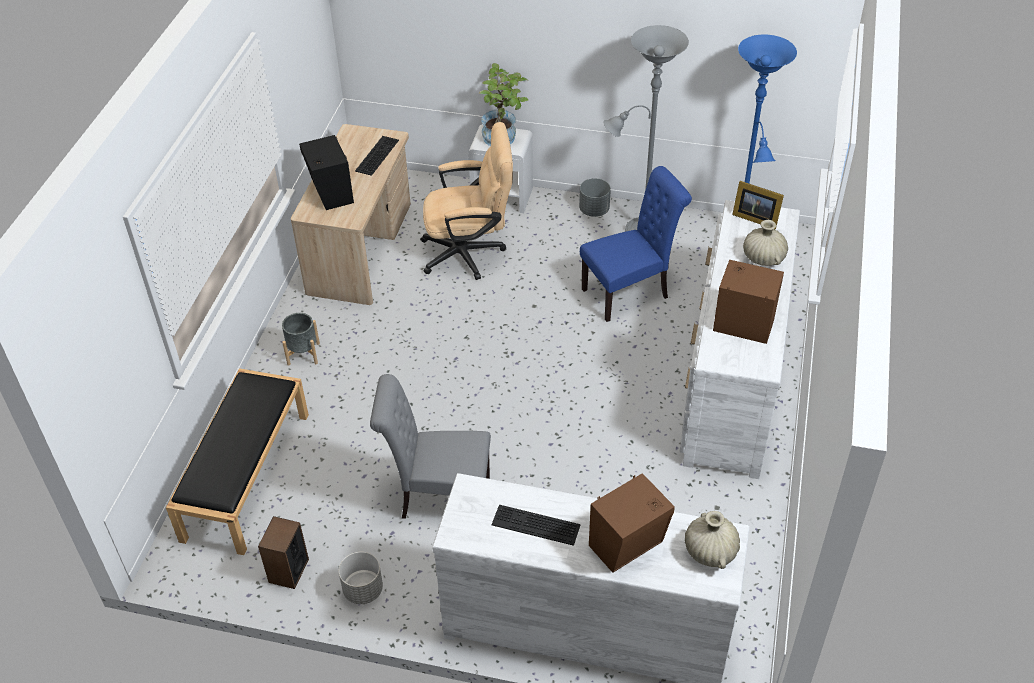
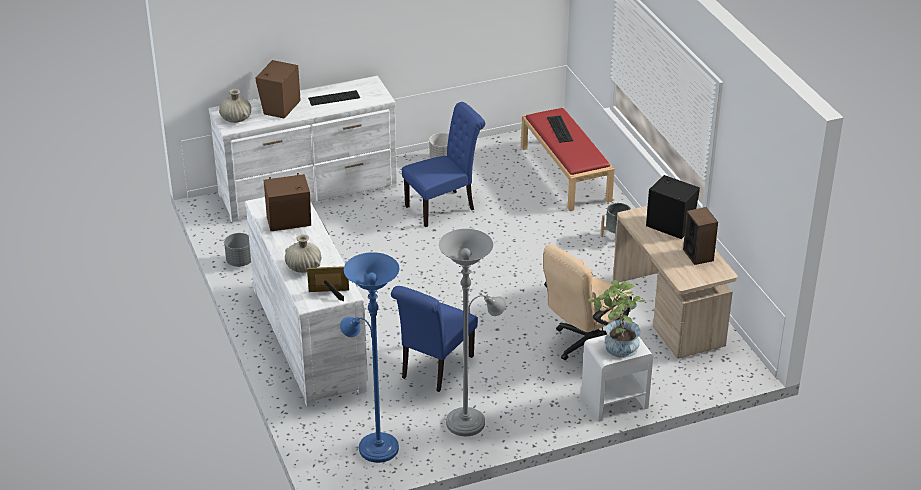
camera: 145 degrees right, 10 degrees down
black bench [166,368,309,555] -> red bench [521,107,614,211]
speaker [258,516,309,589] -> speaker moved to [683,207,718,265]
keyboard [355,136,399,176] -> keyboard moved to [547,116,573,143]
grey chair [370,374,491,519] -> blue chair [402,102,485,227]
grey planter [579,178,611,217] -> grey planter moved to [224,233,251,267]

